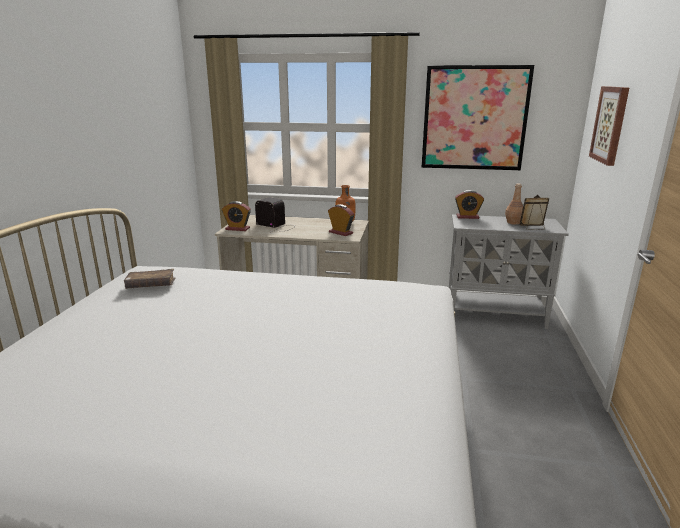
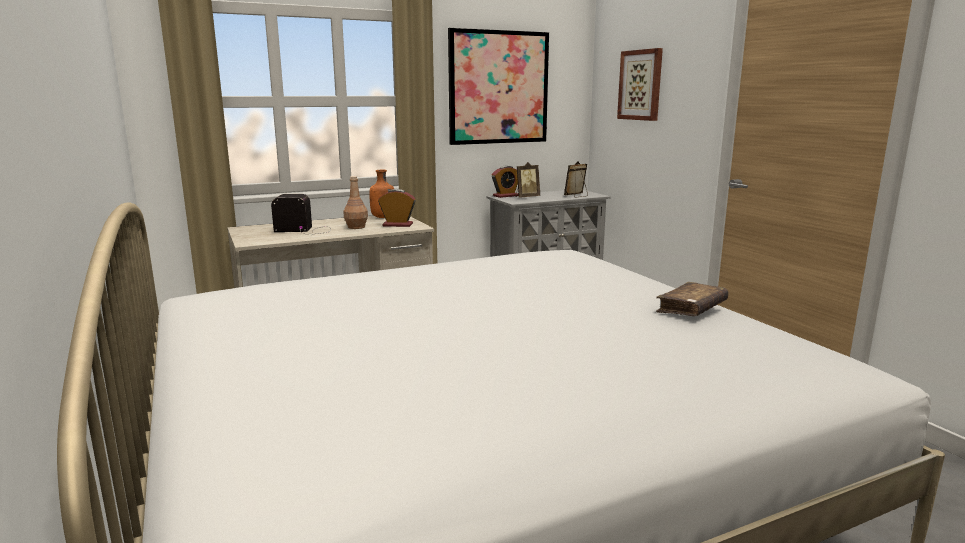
camera: 35 degrees left, 5 degrees down
brown book [124,269,175,289] -> brown book moved to [656,282,729,316]
alarm clock [222,201,251,231] -> none
brown bottle [505,183,523,225] -> brown bottle moved to [344,176,368,229]
none -> picture frame [515,162,540,198]

